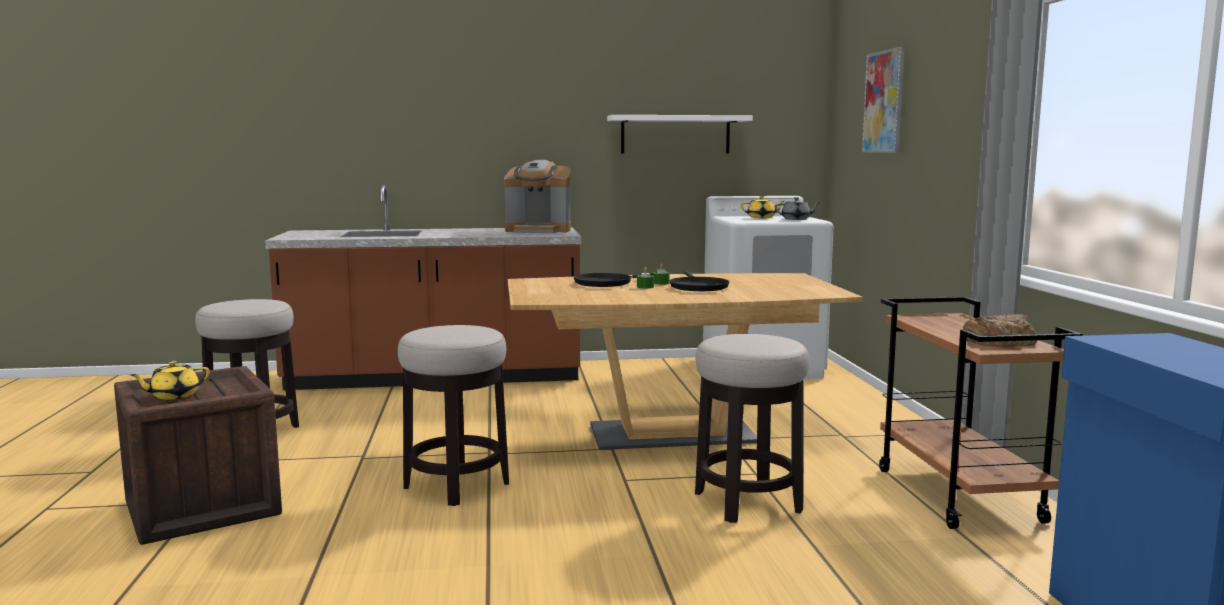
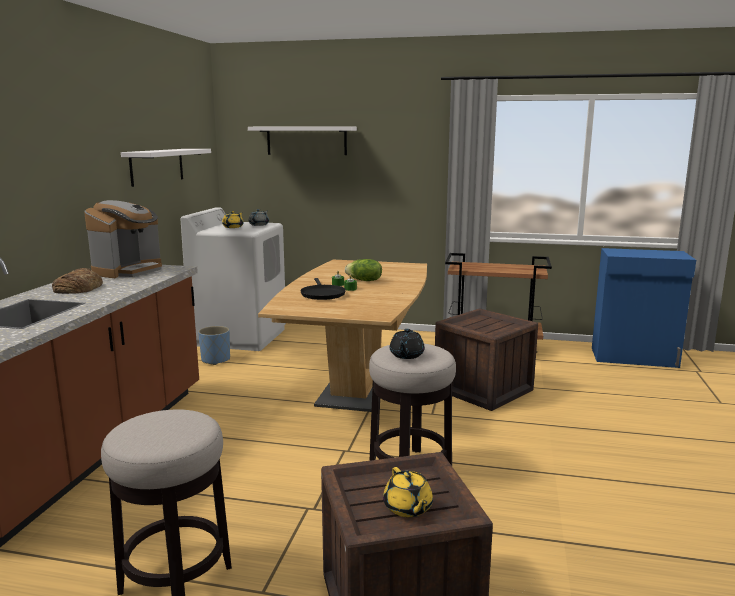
camera: 70 degrees left, 5 degrees up
black frying pan [670,271,729,291] -> lettuce [345,259,382,281]
stool [695,334,809,523] -> crate [435,308,538,411]
picture [862,47,905,153] -> white shelf [248,126,357,155]
bread [963,314,1037,347] -> bread moved to [52,268,103,294]
none -> blue planter [198,326,230,365]
none -> black teapot [390,329,425,359]

